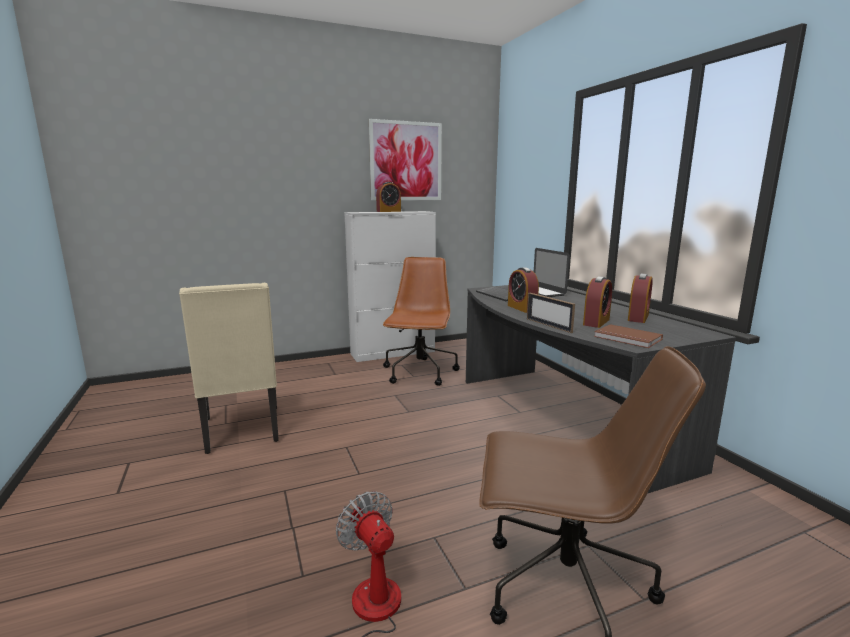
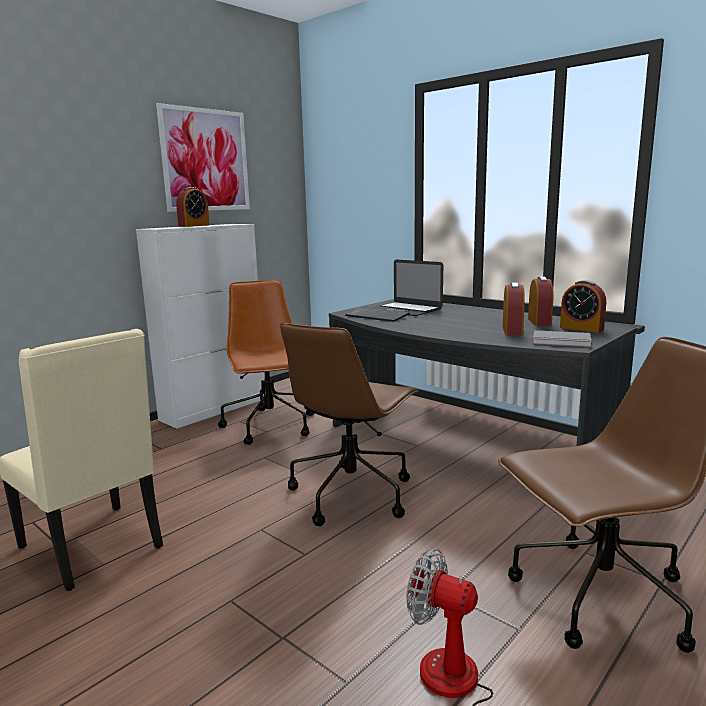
camera: 25 degrees left, 0 degrees up
alarm clock [508,267,539,313] -> alarm clock moved to [560,280,606,333]
picture frame [527,293,575,333] -> none
brown book [594,324,663,348] -> grey book [532,330,592,347]
none -> brown office chair [280,323,419,526]

